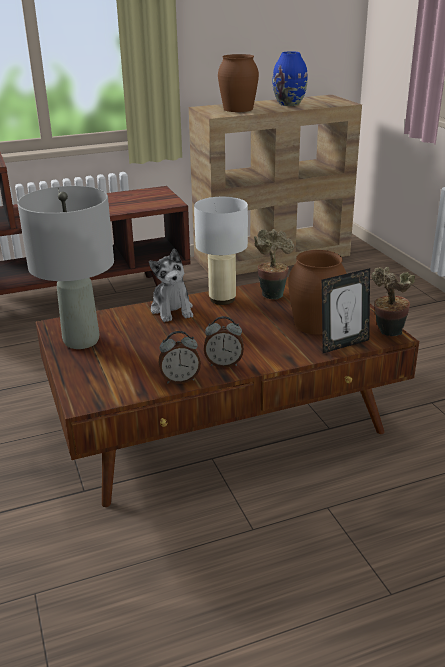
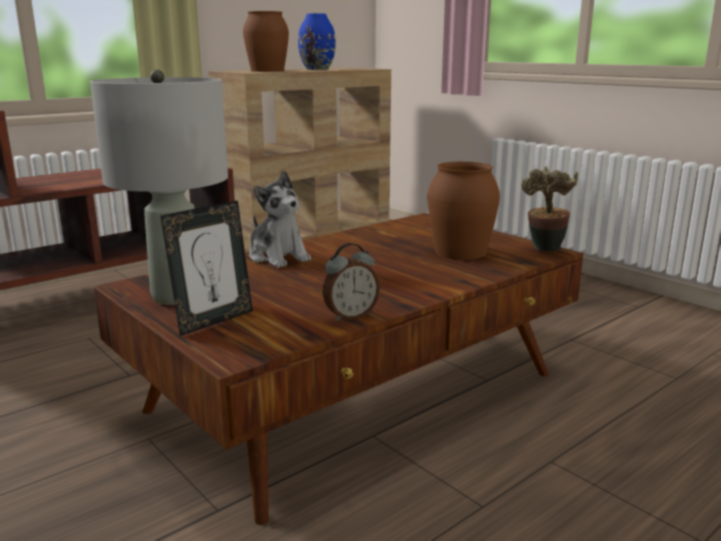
camera: 20 degrees left, 10 degrees down
white table lamp [194,197,248,305] -> none
alarm clock [204,316,244,368] -> none
potted plant [254,229,294,300] -> none
picture frame [322,268,370,353] -> picture frame moved to [160,200,253,336]

